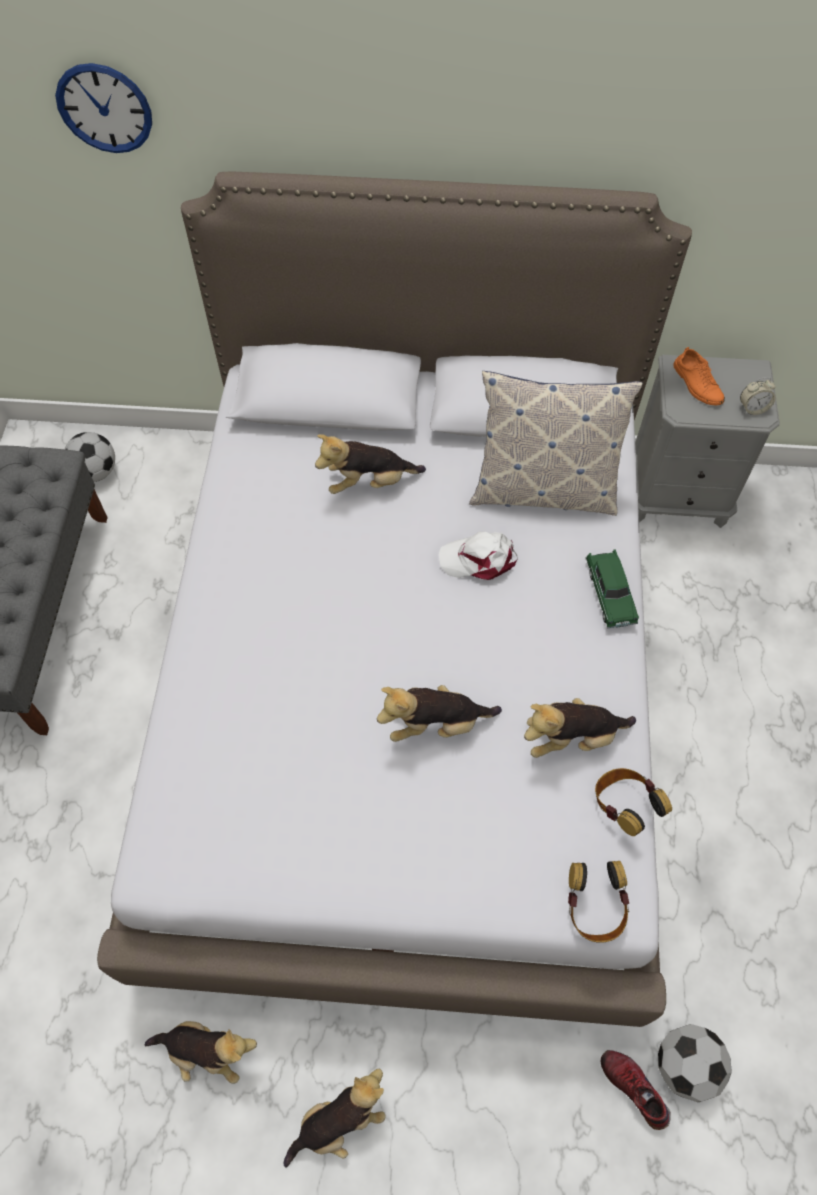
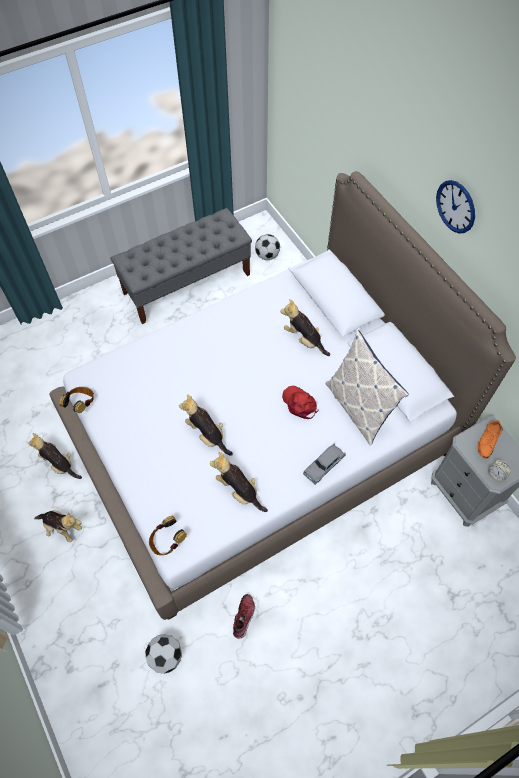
camera: 55 degrees right, 0 degrees up
wall clock [55,63,152,153] -> wall clock moved to [436,180,475,233]
plush toy [145,1021,257,1084] -> plush toy turned 150 degrees clockwise [28,433,82,479]
white cap [439,532,518,580] -> red cap [282,385,319,419]
green toy car [585,549,639,628] -> grey toy car [303,443,346,485]
headphones [595,768,672,836] -> headphones moved to [59,387,94,413]
shoe [601,1050,671,1130] -> shoe moved to [233,594,255,639]

